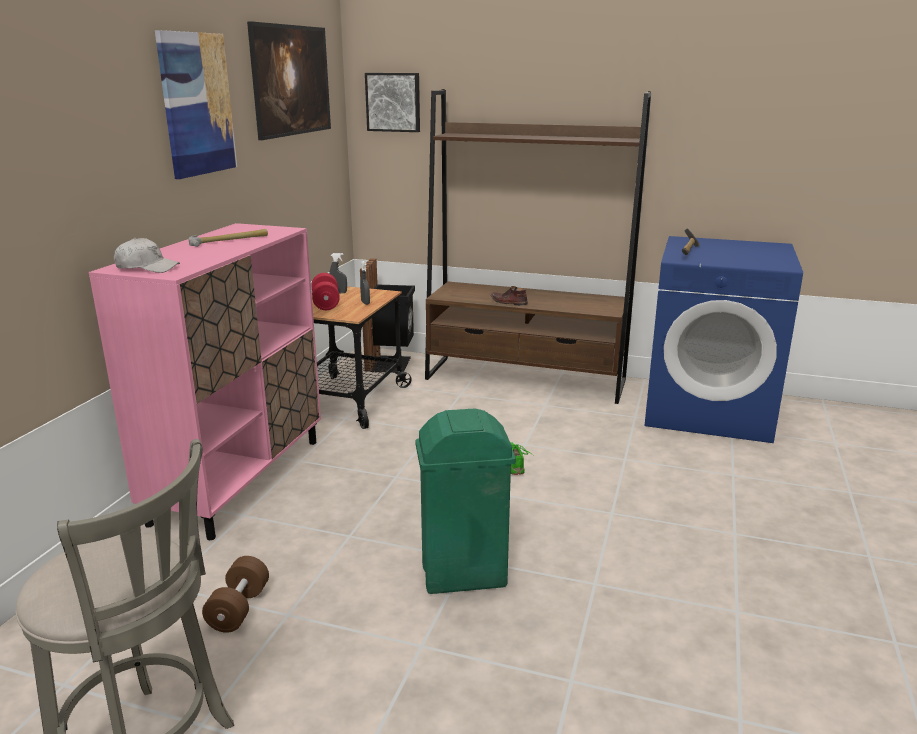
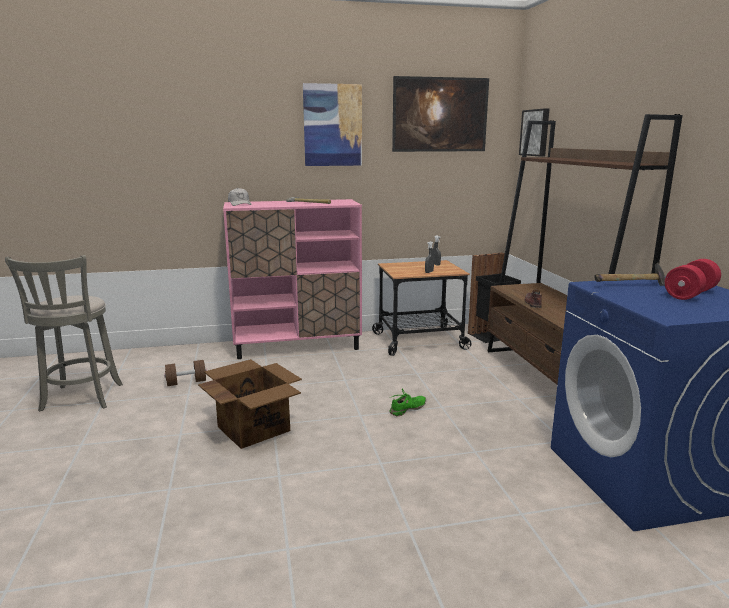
camera: 60 degrees right, 5 degrees down
red dumbbell [312,273,340,310] -> red dumbbell moved to [664,259,721,300]
green trash can [416,409,516,594] -> cardboard box [198,359,302,449]

